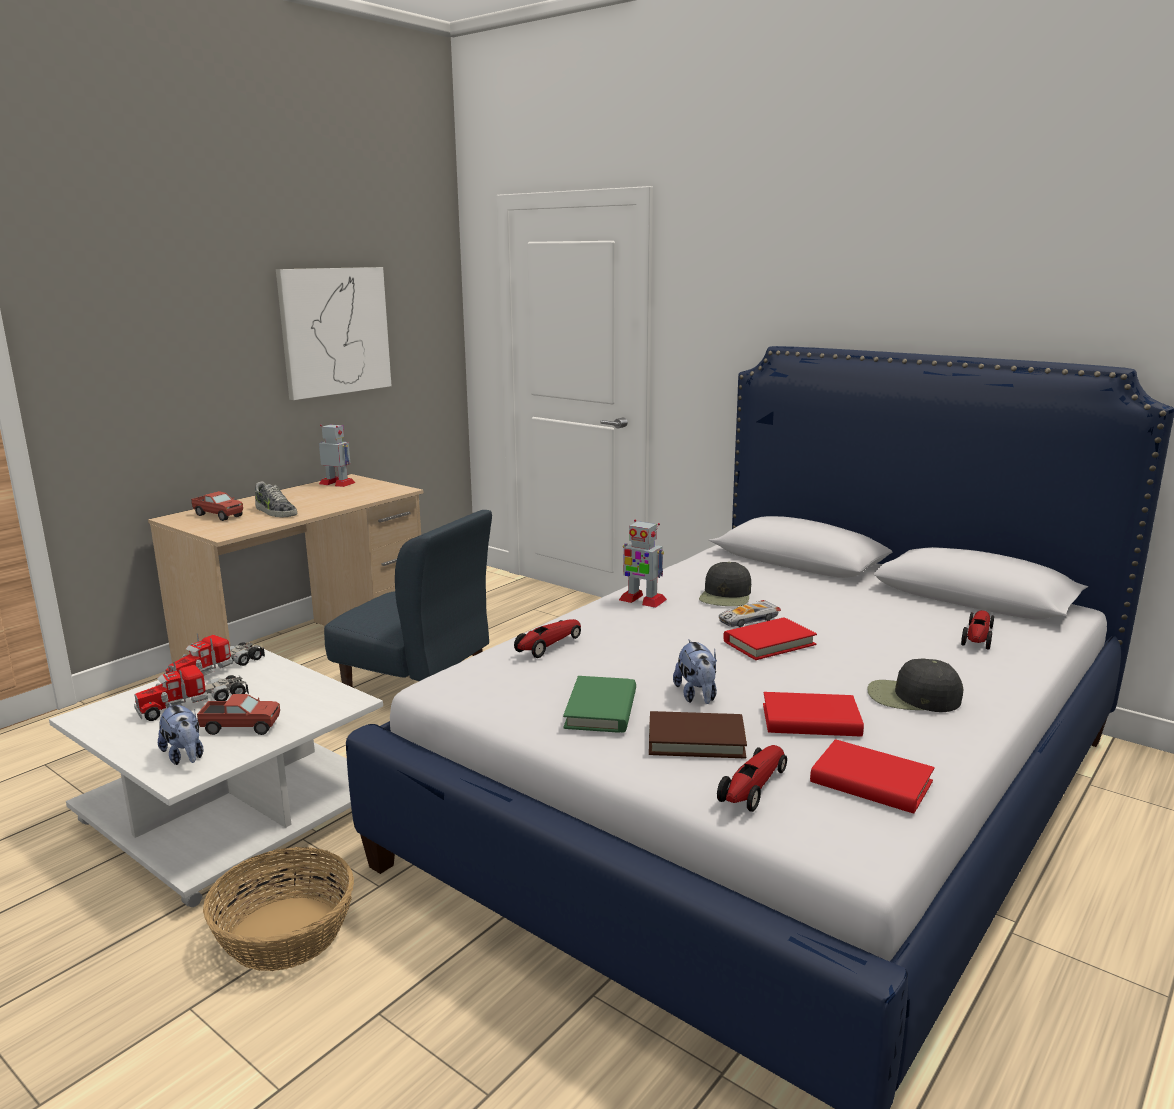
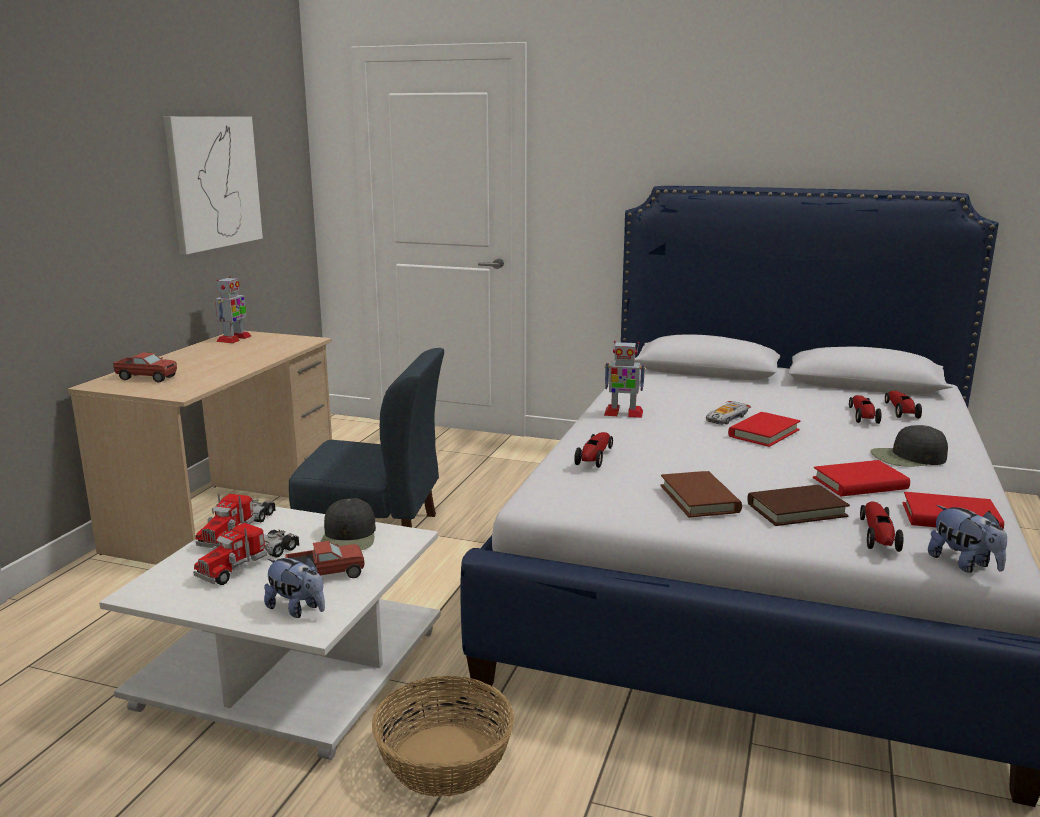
camera: 20 degrees left, 0 degrees up
shoe [255,482,297,517] -> none
toy robot [319,424,355,487] -> toy robot turned 105 degrees clockwise [215,276,251,343]
green book [563,676,636,733] -> brown book [660,471,742,517]
plush toy [673,640,717,704] -> plush toy moved to [928,505,1007,573]
black cap [699,562,751,606] -> black cap moved to [320,498,376,550]
none -> toy car [849,395,882,424]

